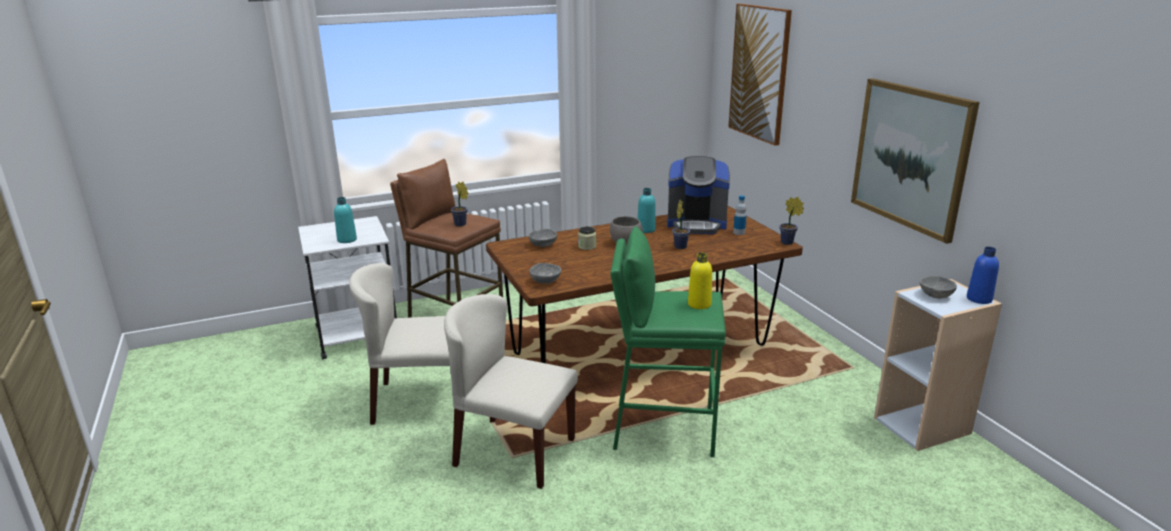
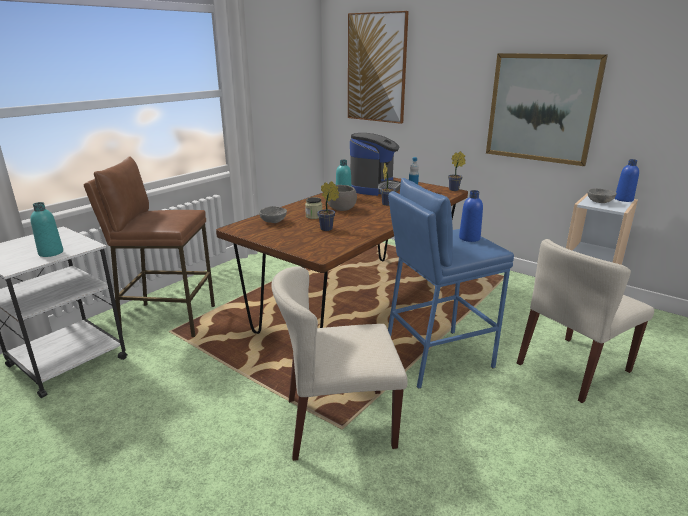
camera: 30 degrees left, 0 degrees up
beige chair [349,263,450,425] -> beige chair moved to [517,239,654,403]
potted plant [451,182,468,226] -> potted plant moved to [317,181,339,231]
grey bowl [529,263,561,284] -> none
green stool [610,226,726,457] -> blue stool [388,178,514,389]
coffee machine [667,156,730,234] -> coffee machine turned 45 degrees counterclockwise [350,133,401,196]
yellow bottle [688,253,712,309] -> blue bottle [459,190,483,242]

